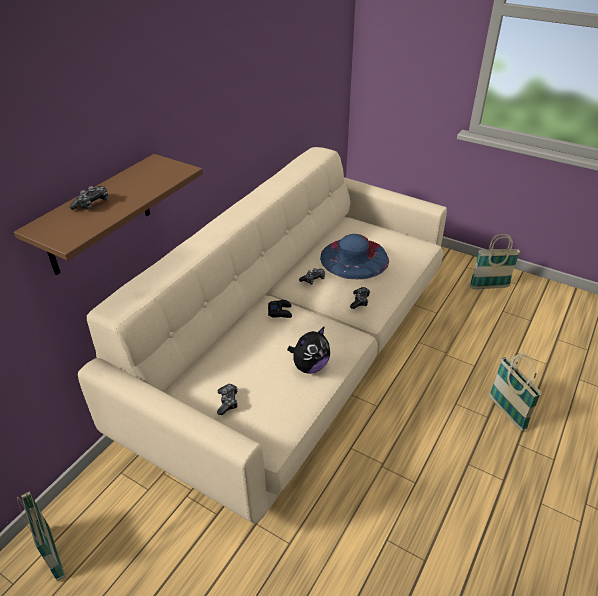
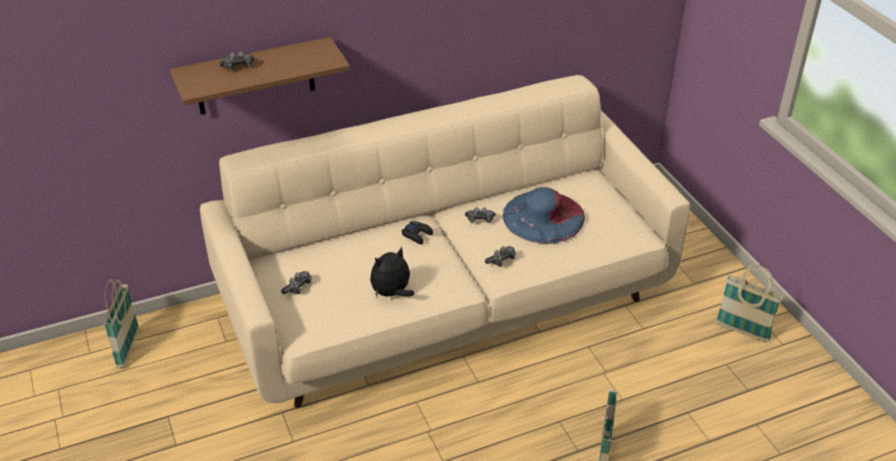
camera: 35 degrees right, 0 degrees up
plush toy [287,326,330,374] -> plush toy turned 150 degrees clockwise [370,247,414,297]

